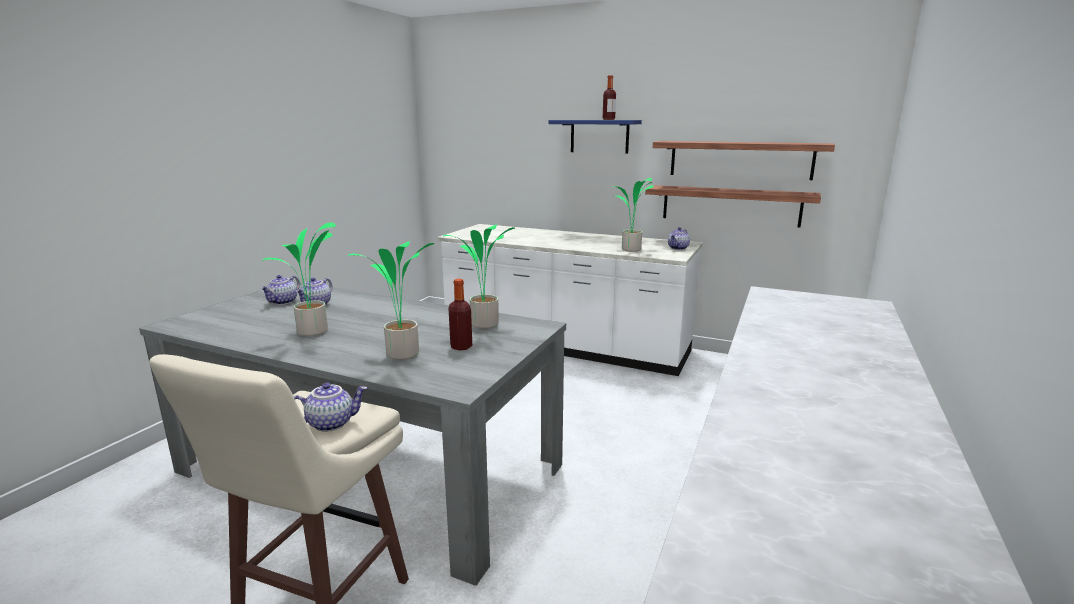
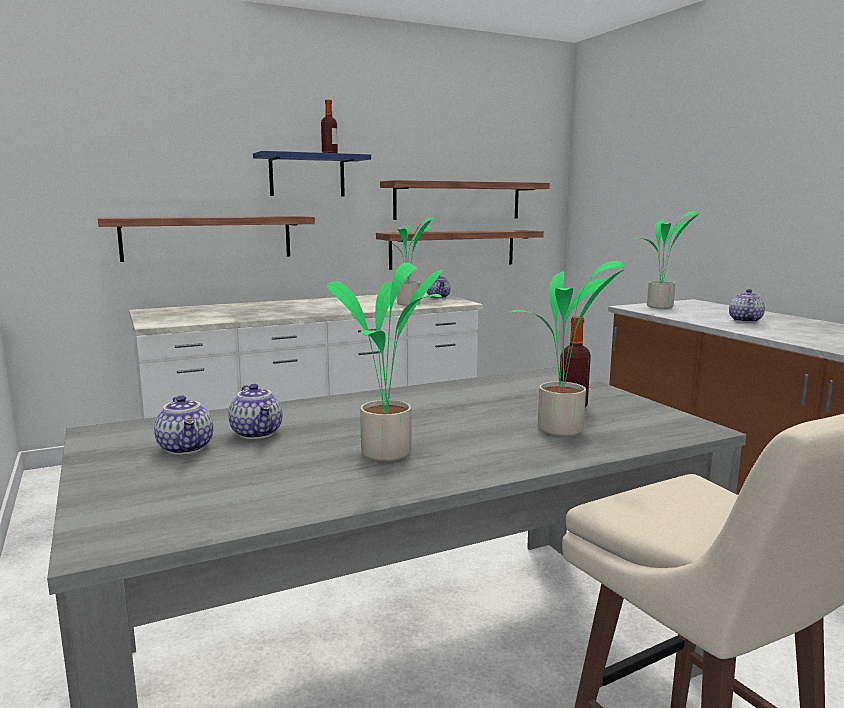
camera: 50 degrees left, 5 degrees down
teapot [293,382,367,432] -> teapot moved to [729,289,765,323]
potted plant [444,224,515,329] -> potted plant moved to [635,211,699,309]
none -> shelf [98,216,315,262]

